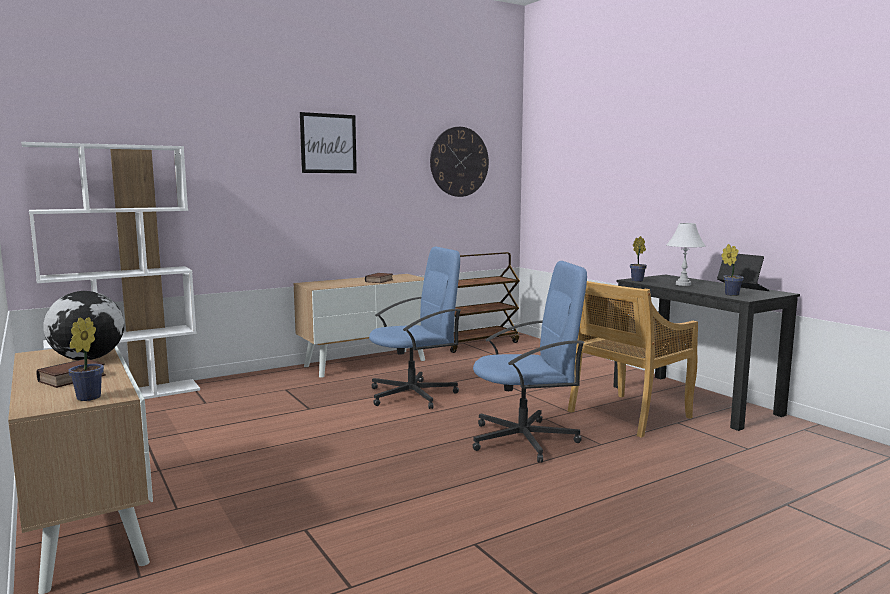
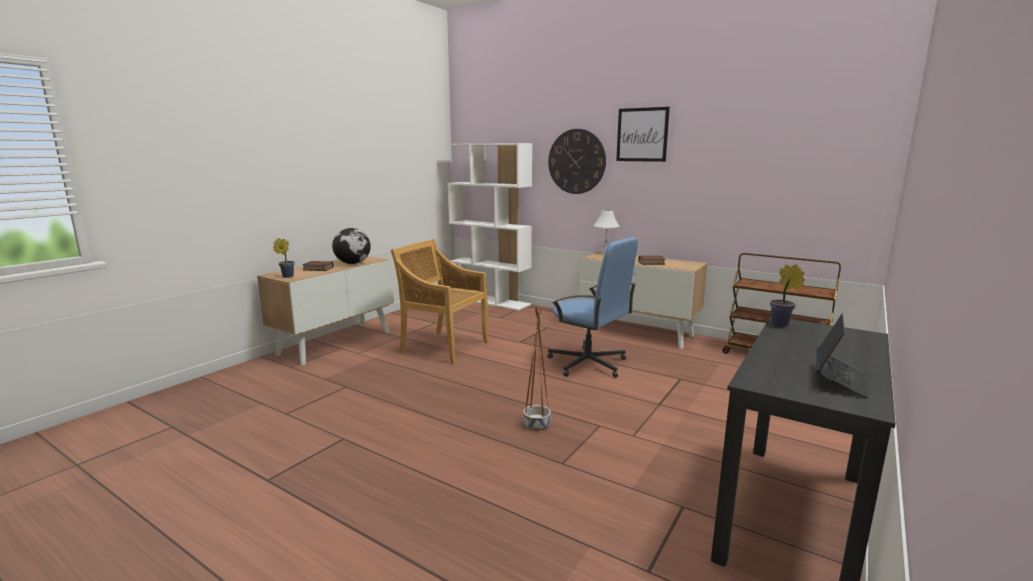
camera: 65 degrees right, 5 degrees up
wall clock [430,127,489,197] -> wall clock moved to [548,129,606,194]
blue office chair [473,261,587,463] -> brown planter [523,307,551,430]
beige chair [568,281,698,438] -> beige chair moved to [391,239,489,364]
white table lamp [667,223,706,286] -> white table lamp moved to [593,210,620,255]
potted plant [721,244,744,296] -> none

